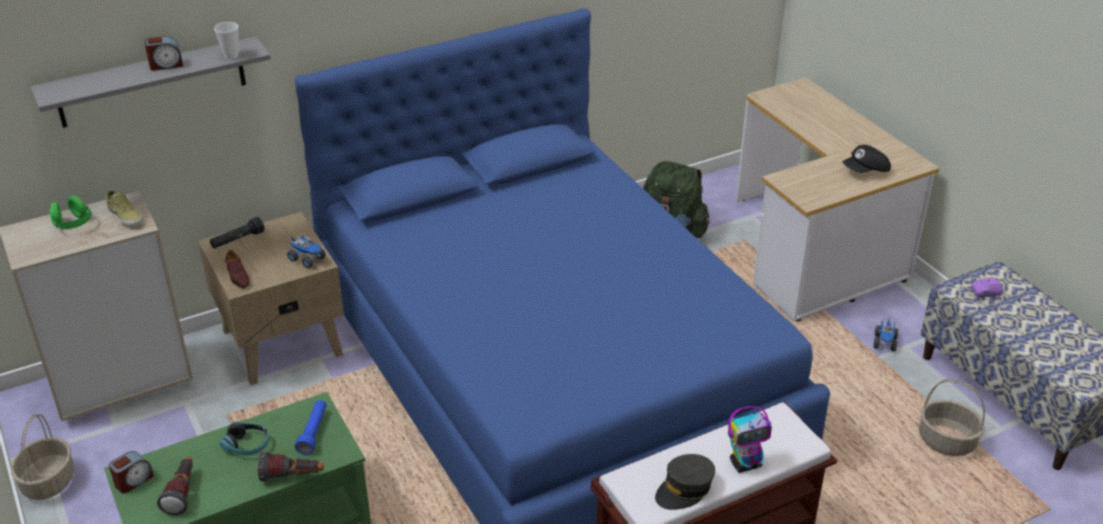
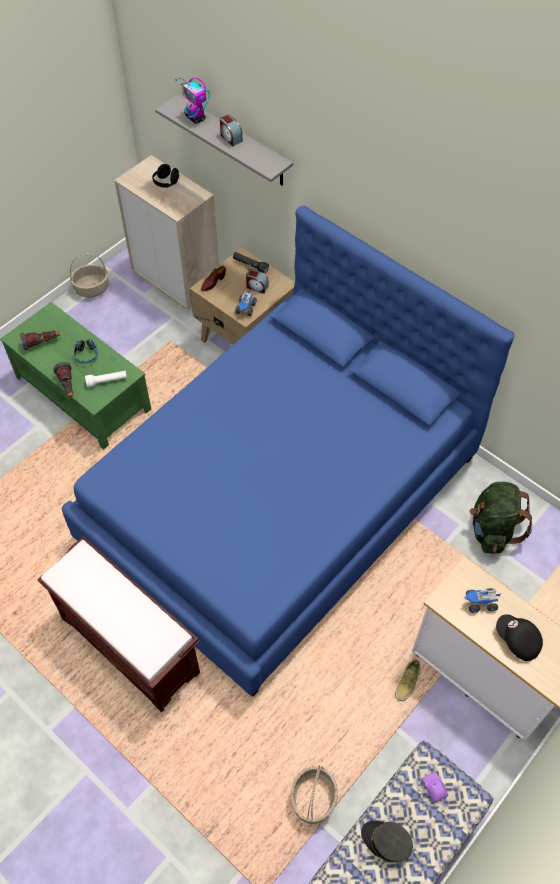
camera: 70 degrees right, 20 degrees up
green headphones [50,196,92,229] -> black headphones [152,164,179,188]
beige shoe [106,190,143,227] -> beige shoe moved to [395,659,421,701]
alarm clock [109,451,154,493] -> alarm clock moved to [246,269,269,293]
cup [214,22,239,59] -> none
blue flashlight [295,400,327,455] -> white flashlight [85,371,127,387]
grey cap [655,454,715,510] -> grey cap moved to [361,821,413,862]
toy robot [728,406,772,473] -> toy robot moved to [175,78,210,124]
toy truck [873,319,898,352] -> toy truck moved to [465,588,502,613]

